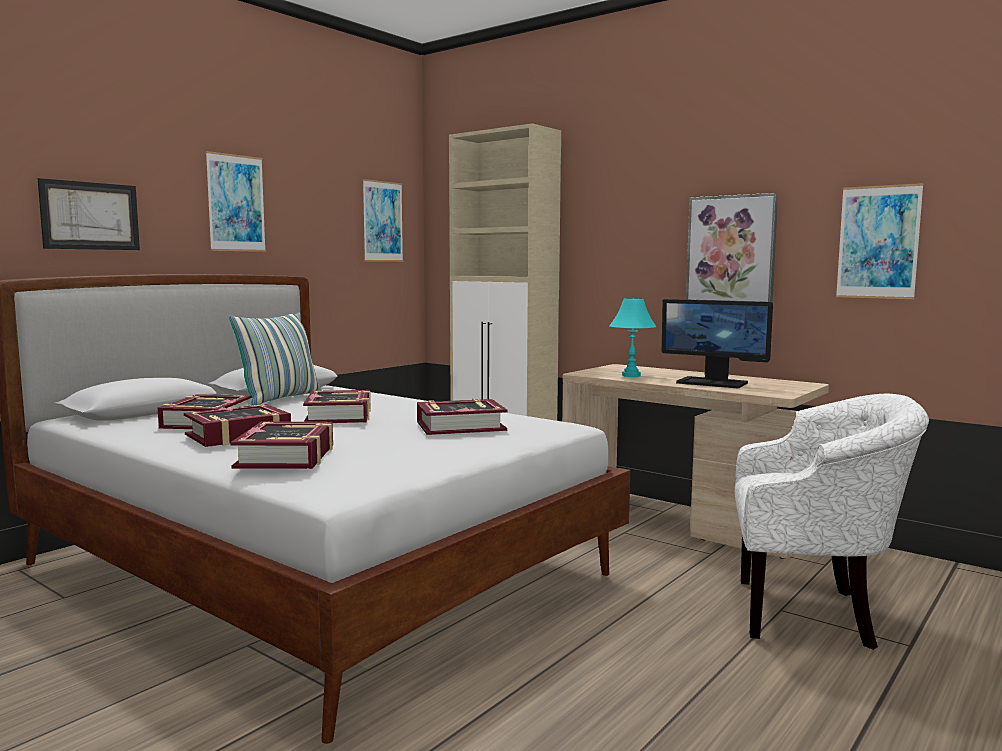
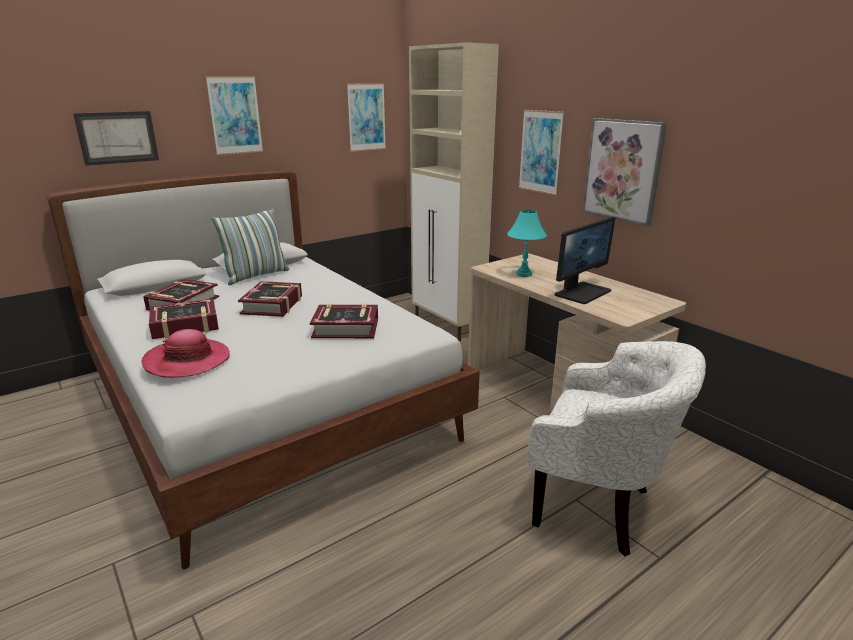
camera: 15 degrees right, 15 degrees up
book [230,421,333,469] -> hat [141,329,230,378]
monitor [662,299,773,388] -> monitor turned 90 degrees counterclockwise [555,217,615,304]
picture [836,183,924,299] -> picture moved to [518,110,564,195]

